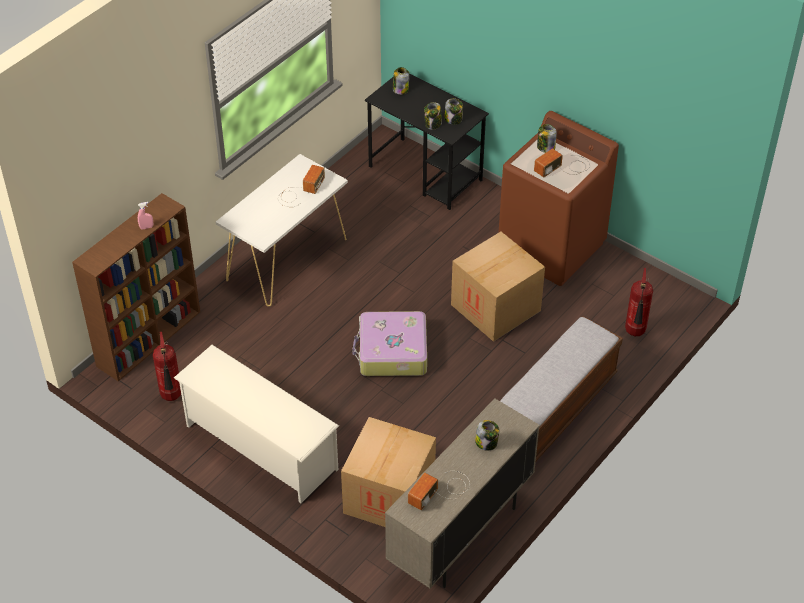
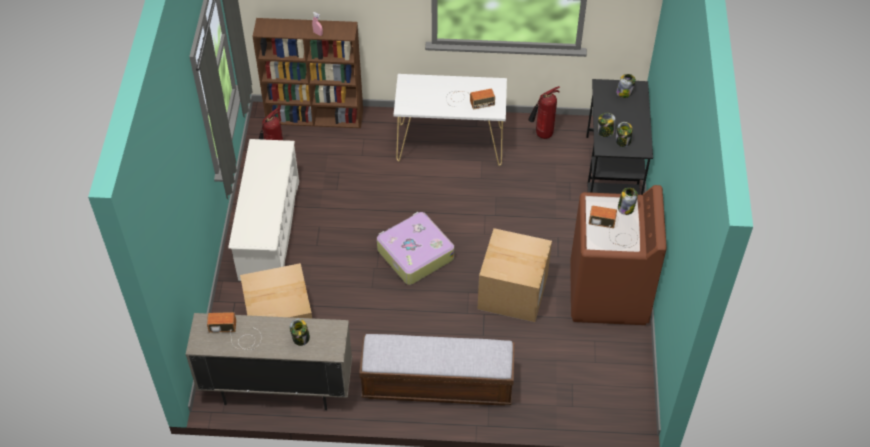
camera: 55 degrees right, 5 degrees up
fire extinguisher [625,268,653,336] -> fire extinguisher moved to [528,86,560,139]

